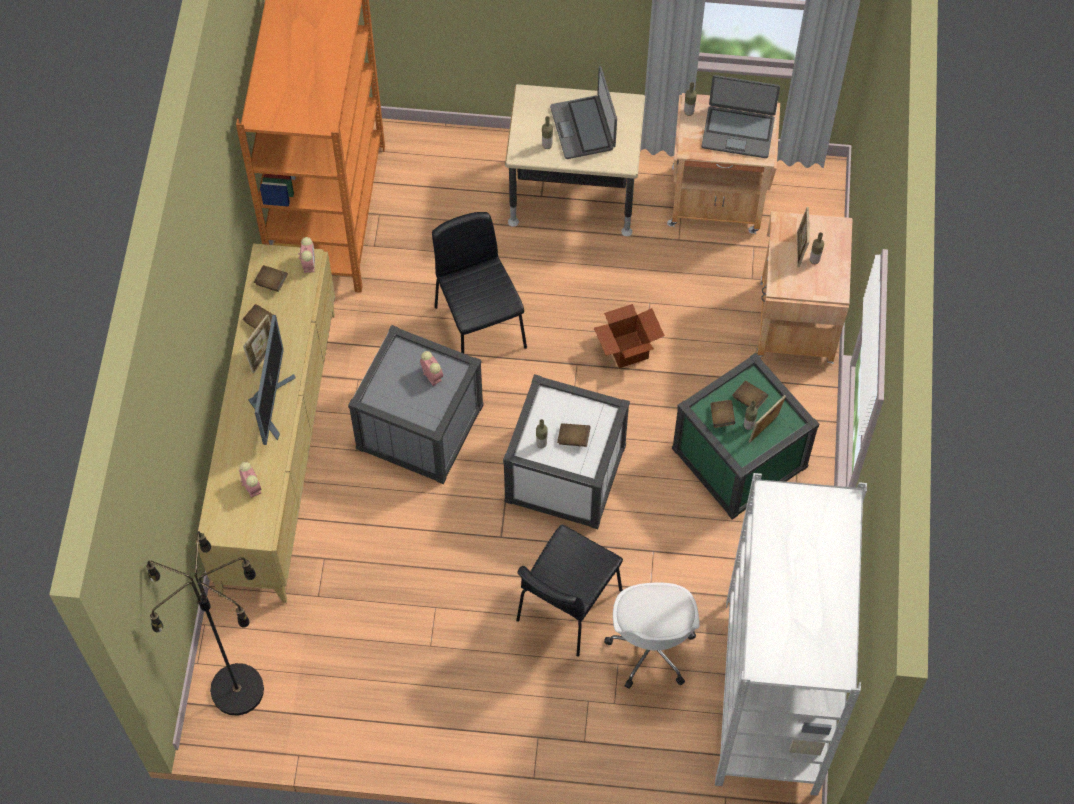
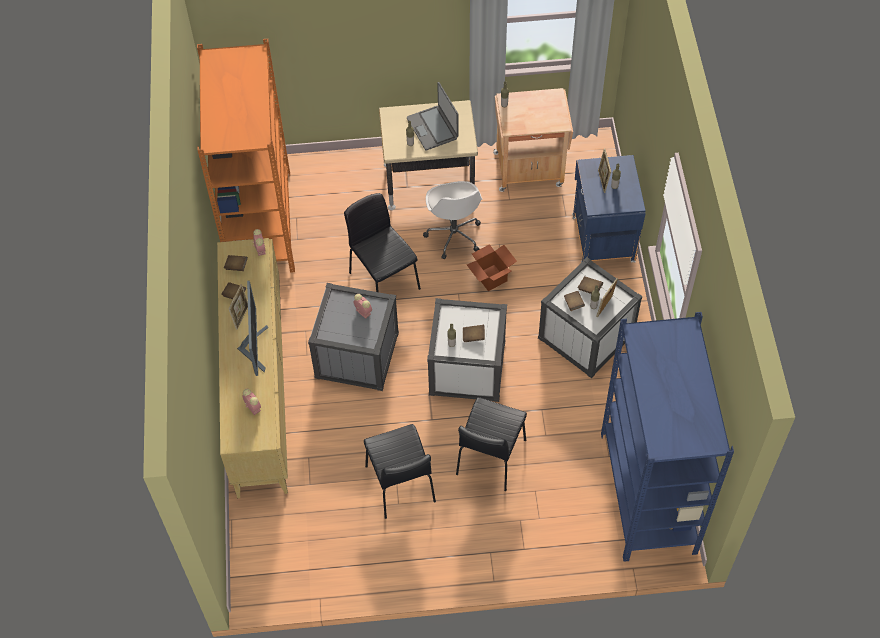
camera: 10 degrees left, 5 degrees down
floor lamp [147,531,264,716] -> none
white office chair [604,582,700,689] -> white office chair moved to [423,181,483,259]
green storage box [672,353,819,520] -> white storage box [538,257,642,378]
laptop [702,75,780,158] -> none
white bookcase [715,473,867,795] -> blue bookcase [601,312,734,562]
brown cart [757,211,853,364] -> blue cart [572,155,646,263]
none -> black chair [364,424,436,519]

